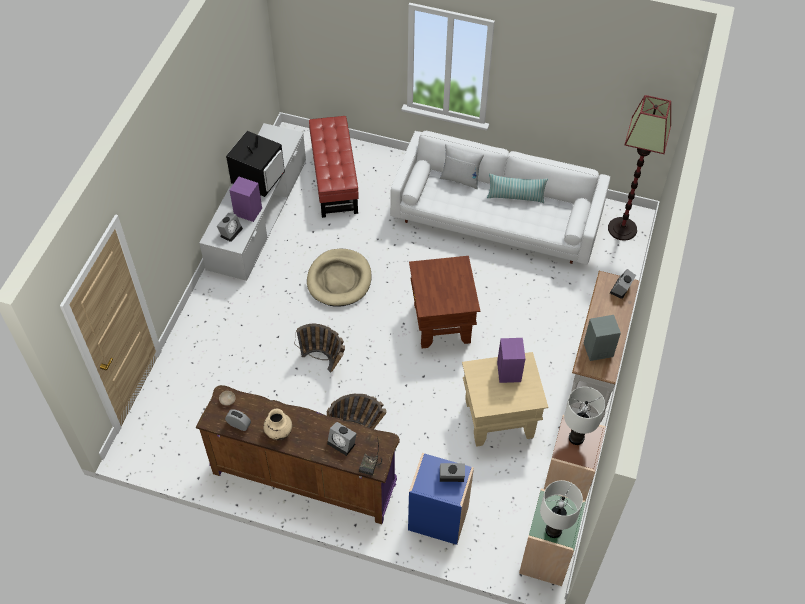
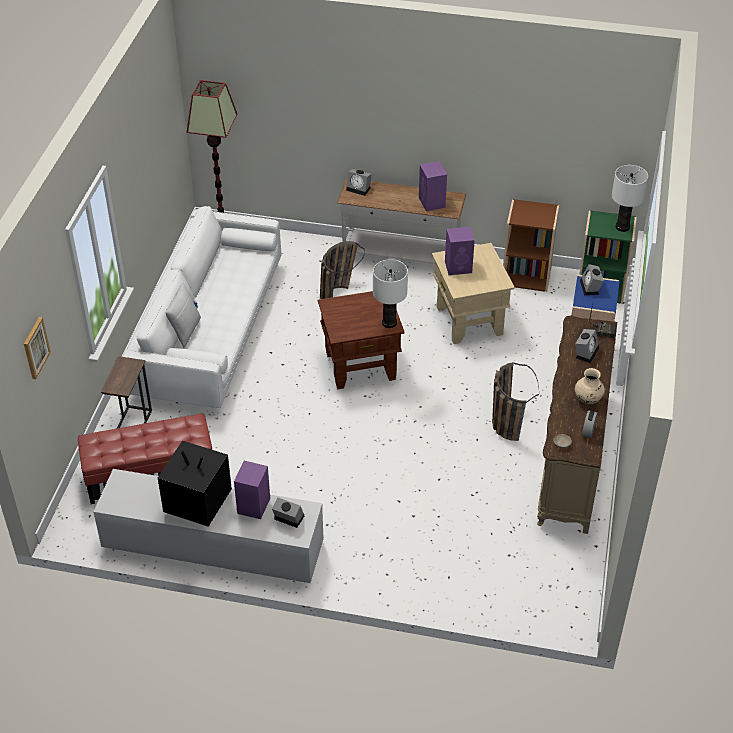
camera: 95 degrees left, 10 degrees down
purple cabinet [196,385,400,524] -> beige cabinet [537,316,617,534]
basket [294,324,345,373] -> basket moved to [320,241,365,299]
beige dog bed [307,248,372,307] -> none
pillow [487,174,548,203] -> none
white table lamp [564,387,605,445] -> white table lamp moved to [373,259,408,328]
grey speaker [584,315,621,361] -> purple speaker [419,161,447,211]
none -> picture [24,317,51,379]
none -> brown side table [101,356,152,428]

